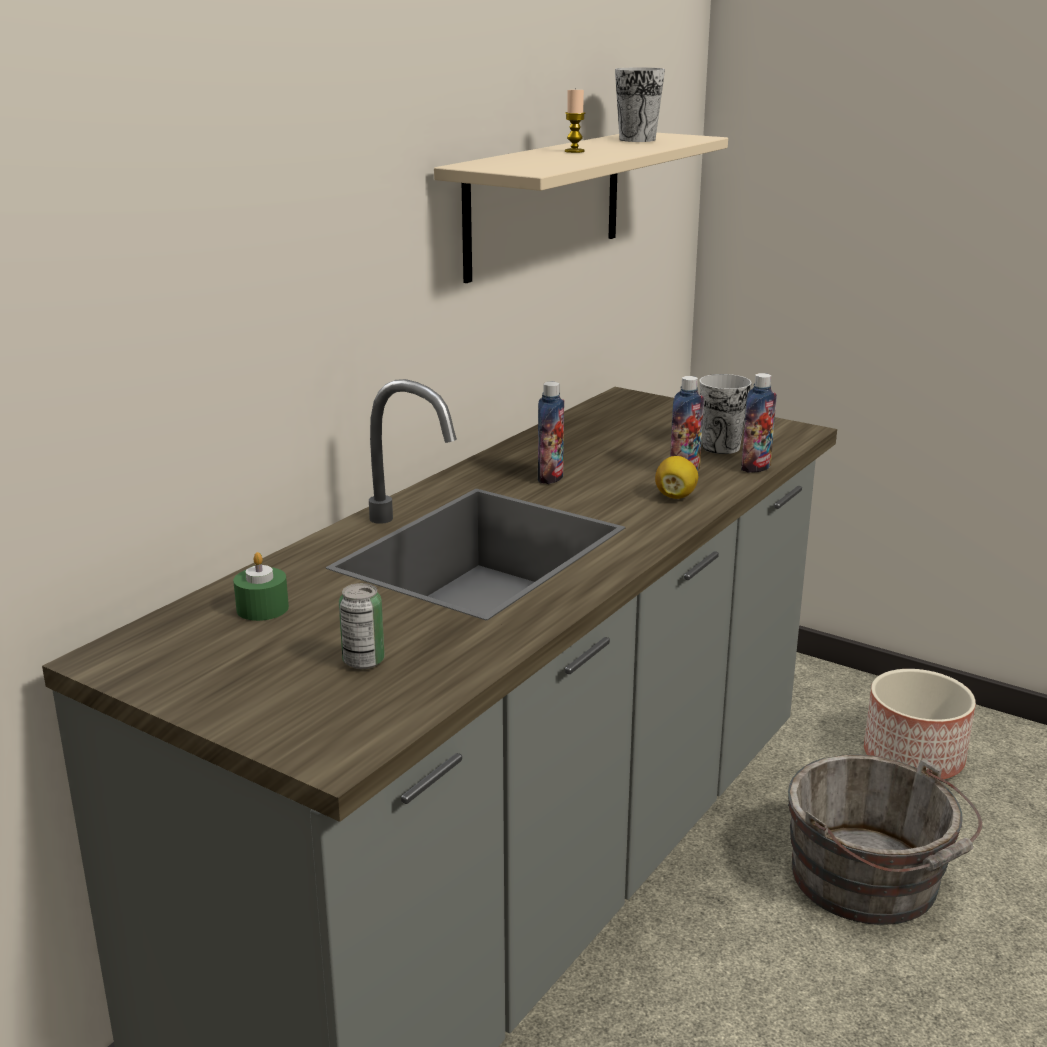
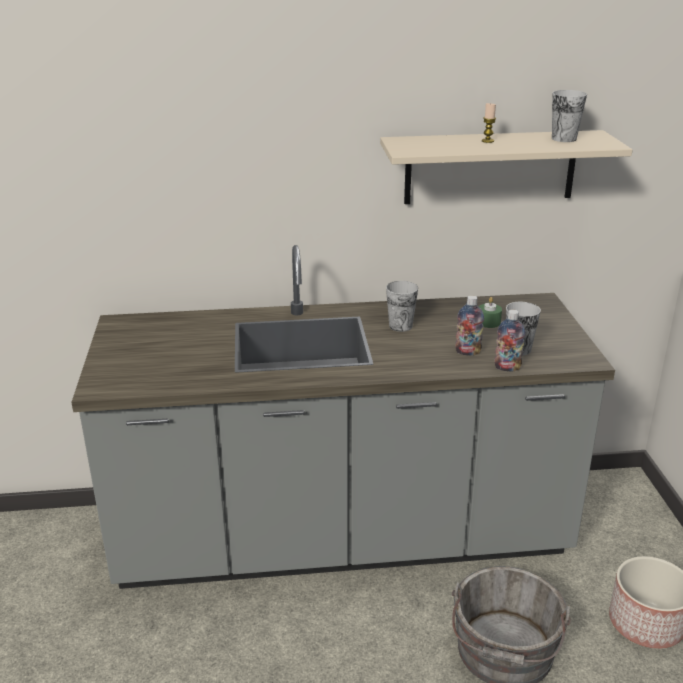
camera: 50 degrees right, 5 degrees up
green candle [233,552,289,621] -> green candle moved to [479,297,502,328]
can [339,583,385,669] -> none
bottle [538,382,564,484] -> cup [386,281,418,332]
lemon [655,456,698,499] -> none

